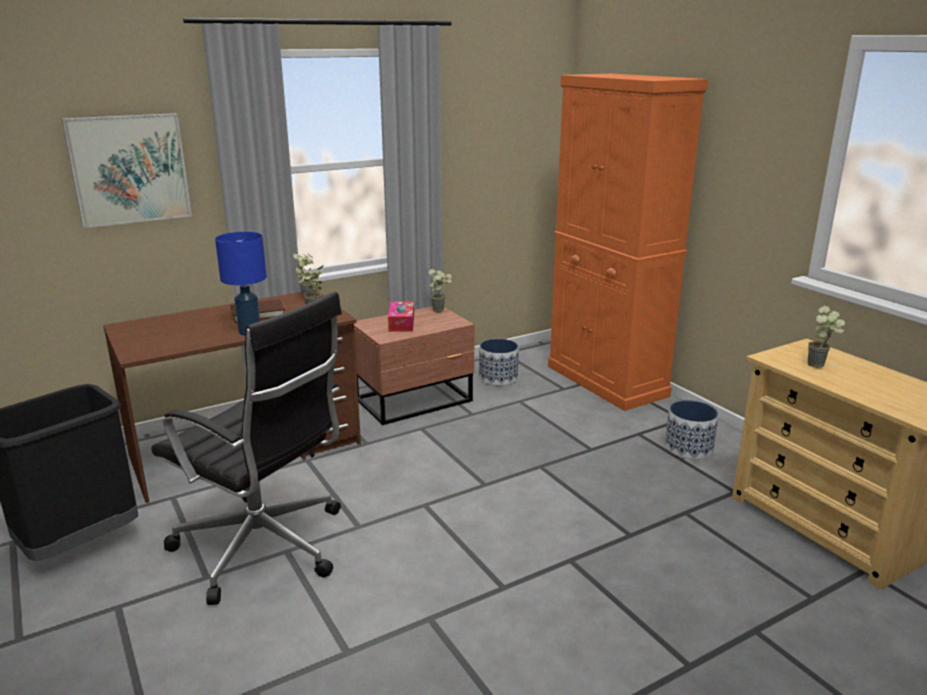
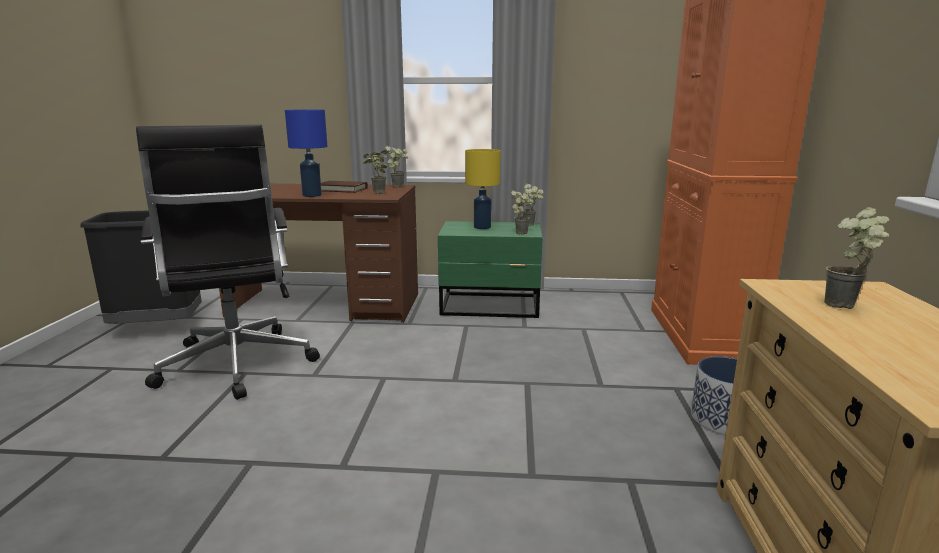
camera: 35 degrees right, 5 degrees down
picture [62,113,192,228] -> none
brown nightstand [354,306,475,425] -> green nightstand [438,221,543,318]
tissue box [388,301,414,332] -> yellow table lamp [465,149,501,229]
planter [479,339,519,386] -> none
none -> potted plant [511,190,534,235]

